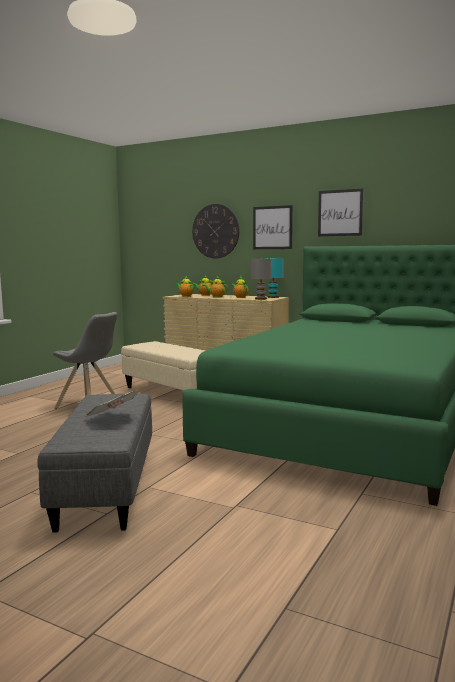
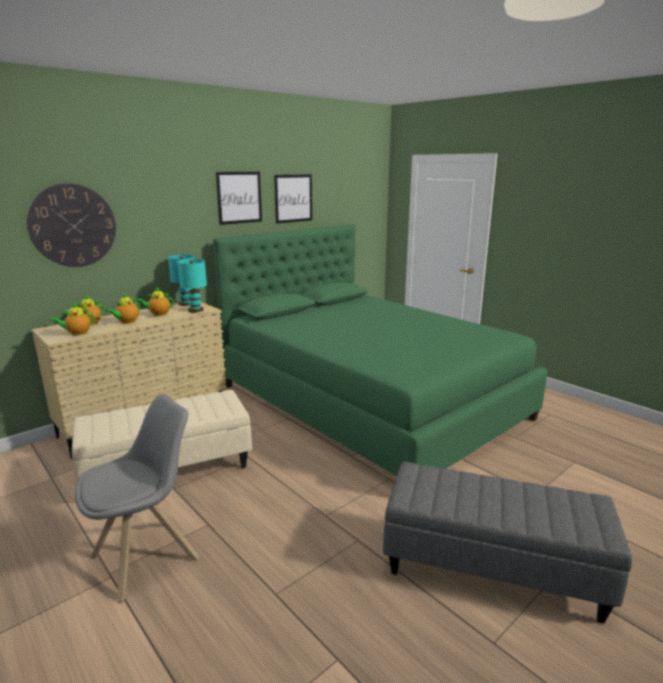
camera: 70 degrees left, 10 degrees up
newspaper [84,391,140,417] -> none
grey table lamp [251,258,272,300] -> turquoise table lamp [178,259,207,312]
picture [253,205,293,249] -> picture moved to [274,174,312,224]

